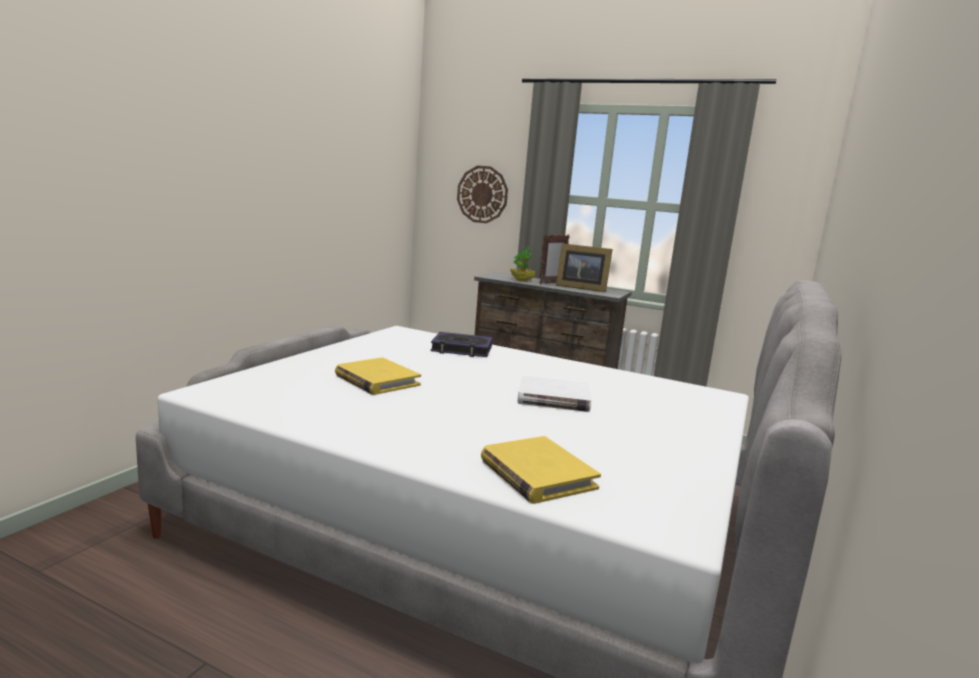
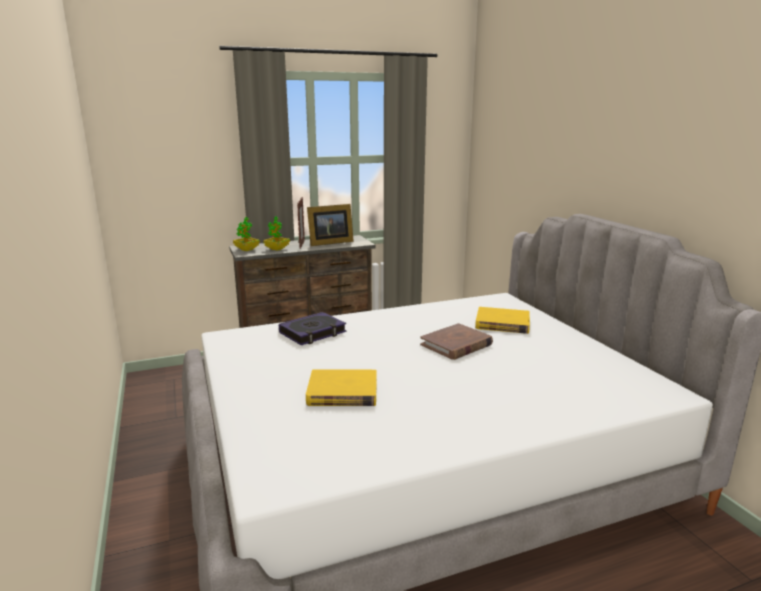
camera: 45 degrees left, 5 degrees up
wall clock [457,166,508,223] -> none
yellow book [481,436,601,504] -> yellow book moved to [475,307,530,334]
white book [517,375,591,412] -> brown book [420,323,493,360]
none -> potted plant [233,217,260,251]

